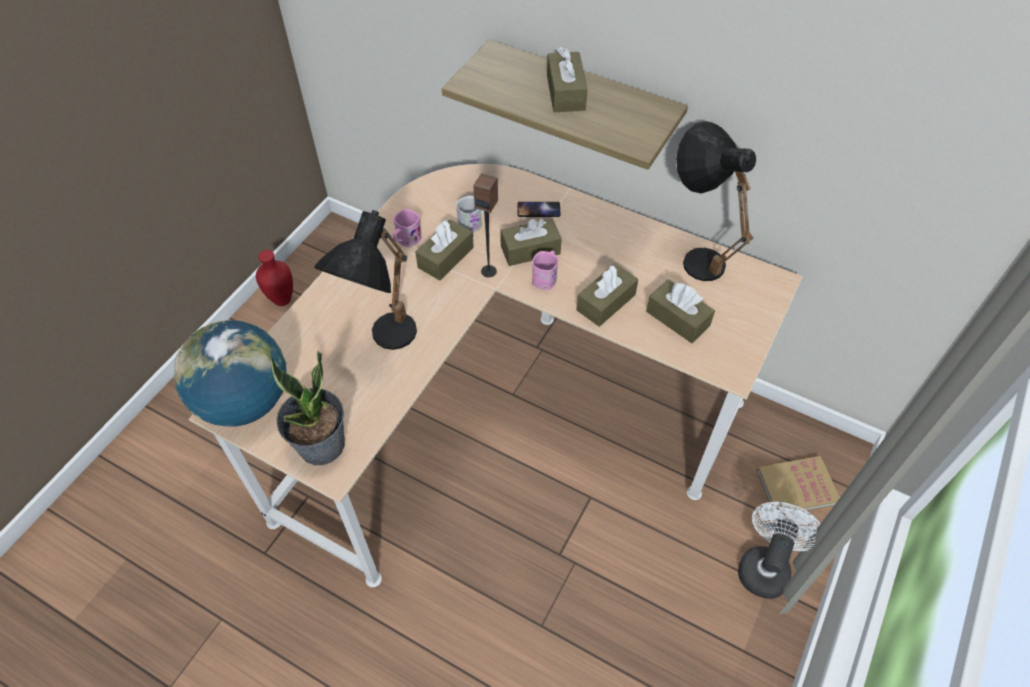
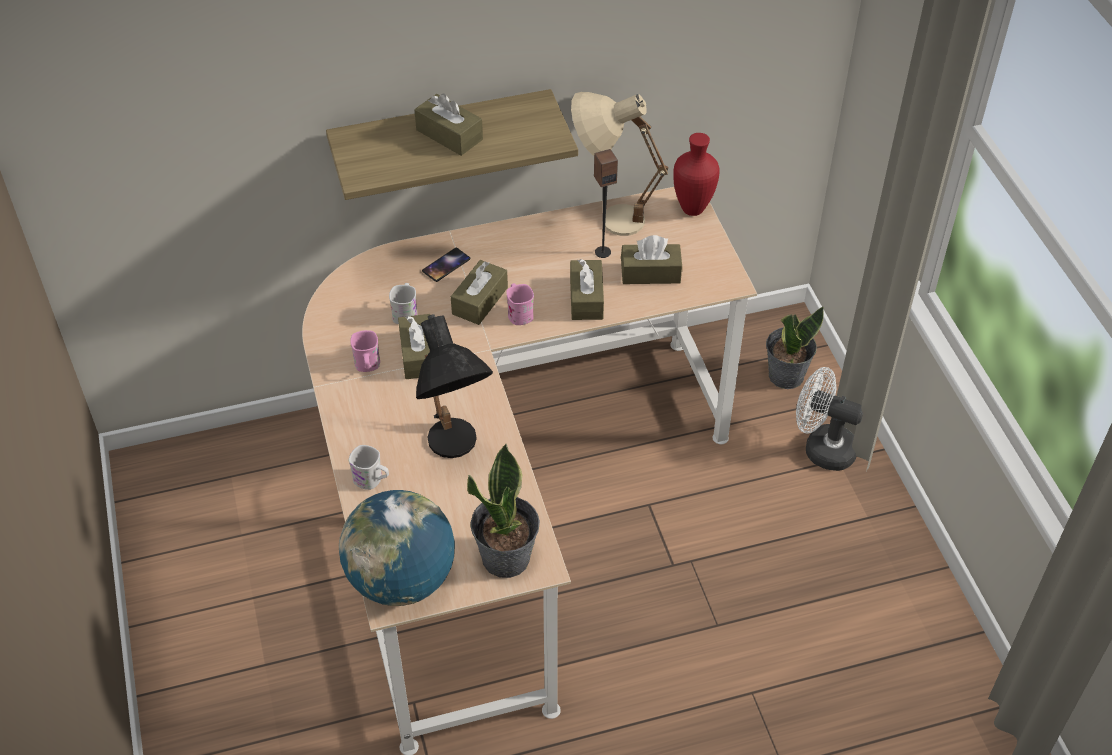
camera: 45 degrees left, 5 degrees down
red vase [256,250,293,306] -> red vase moved to [673,133,719,216]
speaker [473,173,498,277] -> speaker moved to [594,149,618,258]
black table lamp [676,121,756,281] -> beige table lamp [571,92,668,236]
white fan [738,502,820,599] -> white fan turned 45 degrees counterclockwise [796,367,863,471]
book [757,456,840,511] -> potted plant [766,307,824,389]
none -> white mug [349,445,389,490]

